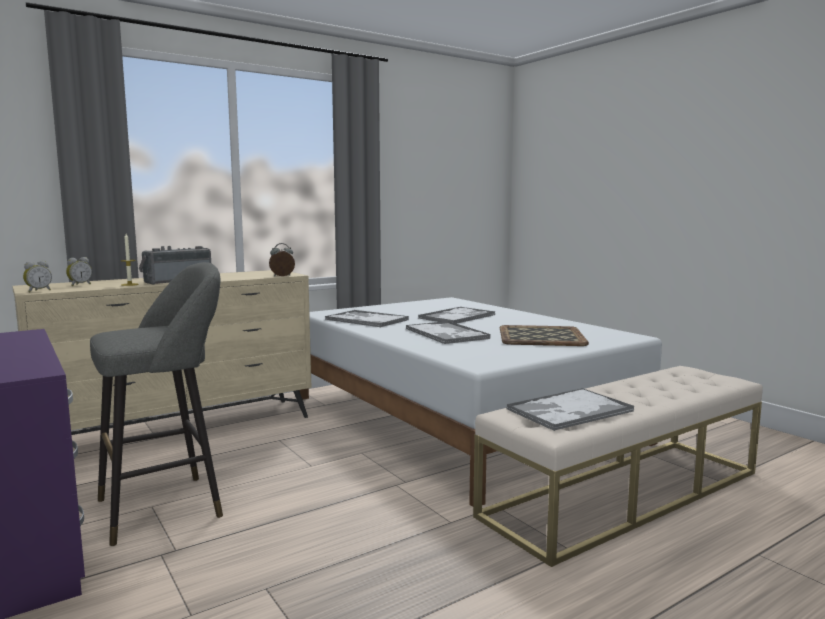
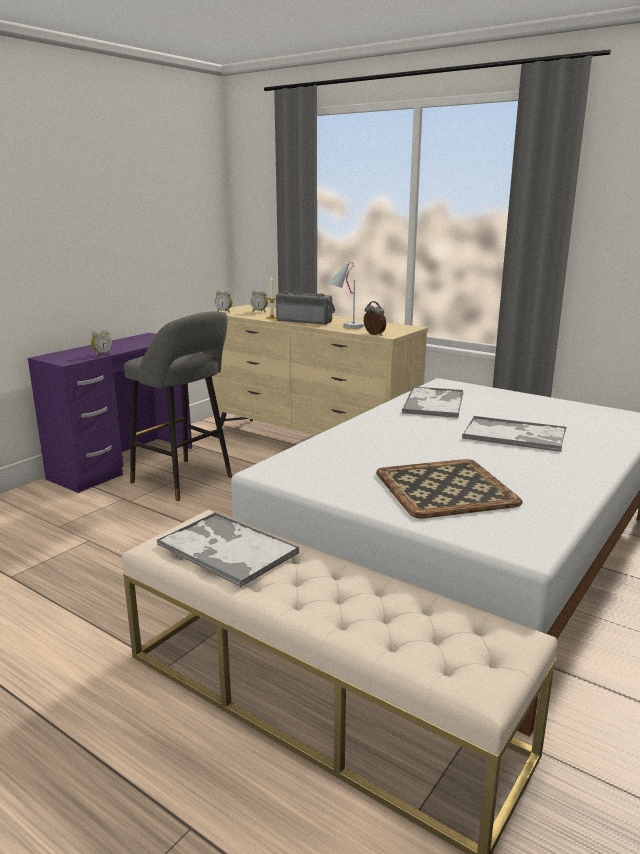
camera: 70 degrees right, 10 degrees up
tray [406,321,491,344] -> none
none -> alarm clock [91,329,112,356]
none -> white table lamp [327,262,363,329]

